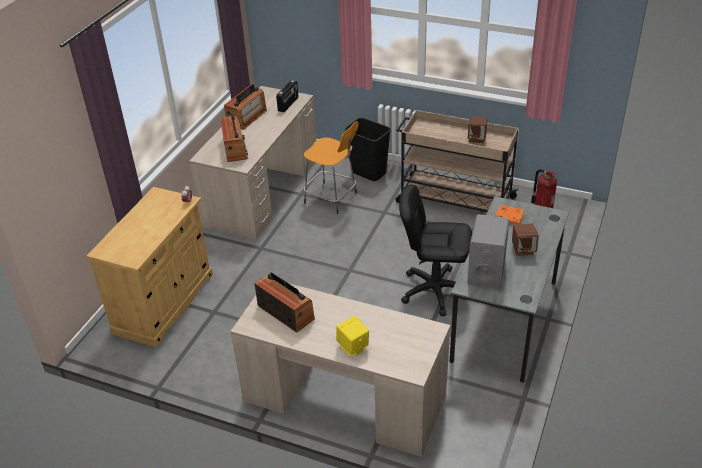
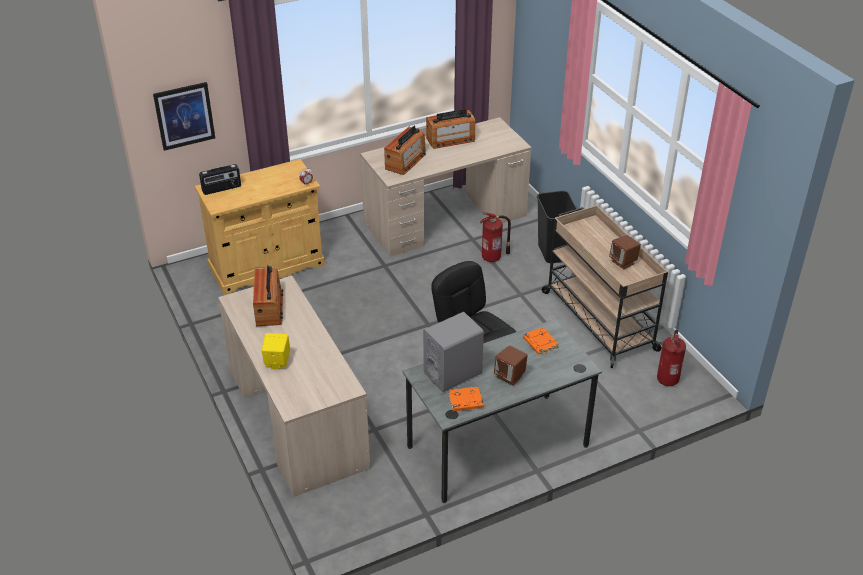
camera: 40 degrees right, 0 degrees up
radio [276,80,298,112] -> radio moved to [199,164,241,195]
orange stool [304,121,359,214] -> fire extinguisher [480,212,511,262]
none -> picture [153,82,215,151]
none -> orange book [448,387,483,411]

